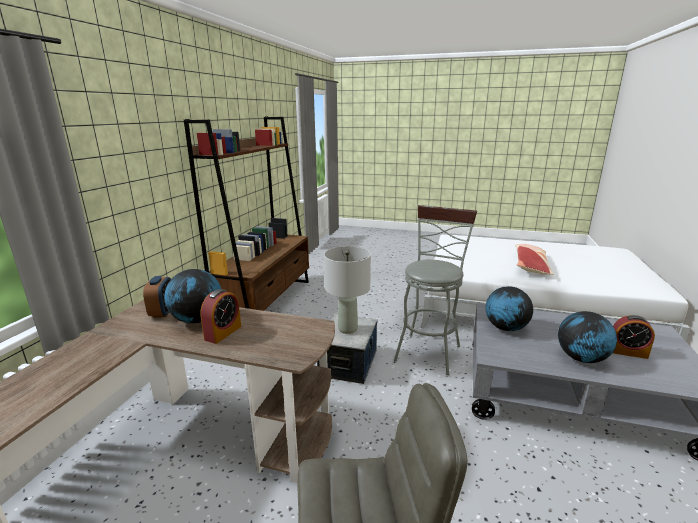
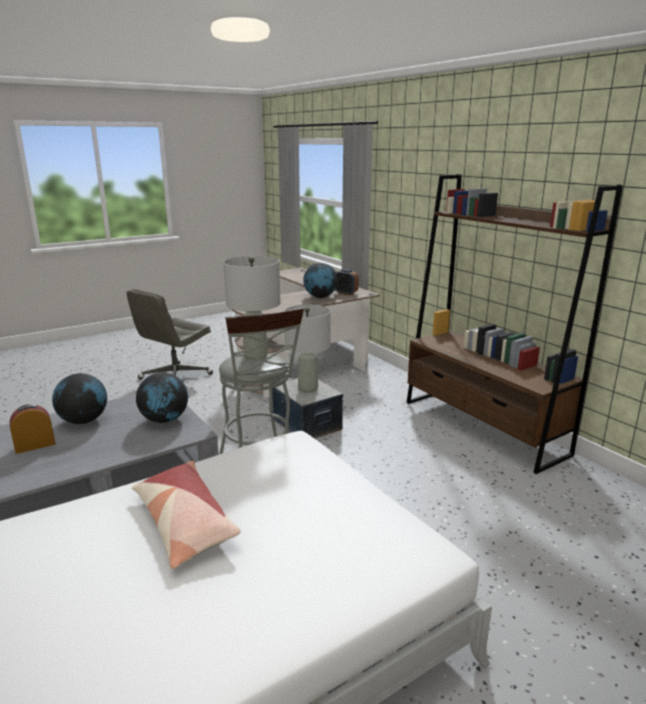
camera: 130 degrees right, 0 degrees up
alarm clock [200,289,241,344] -> none
none -> grey table lamp [223,256,280,360]

